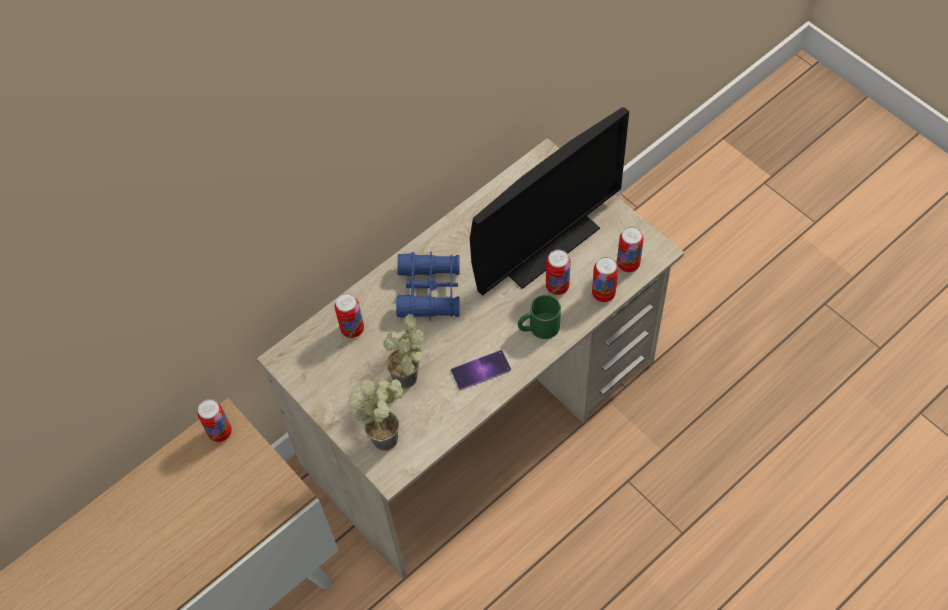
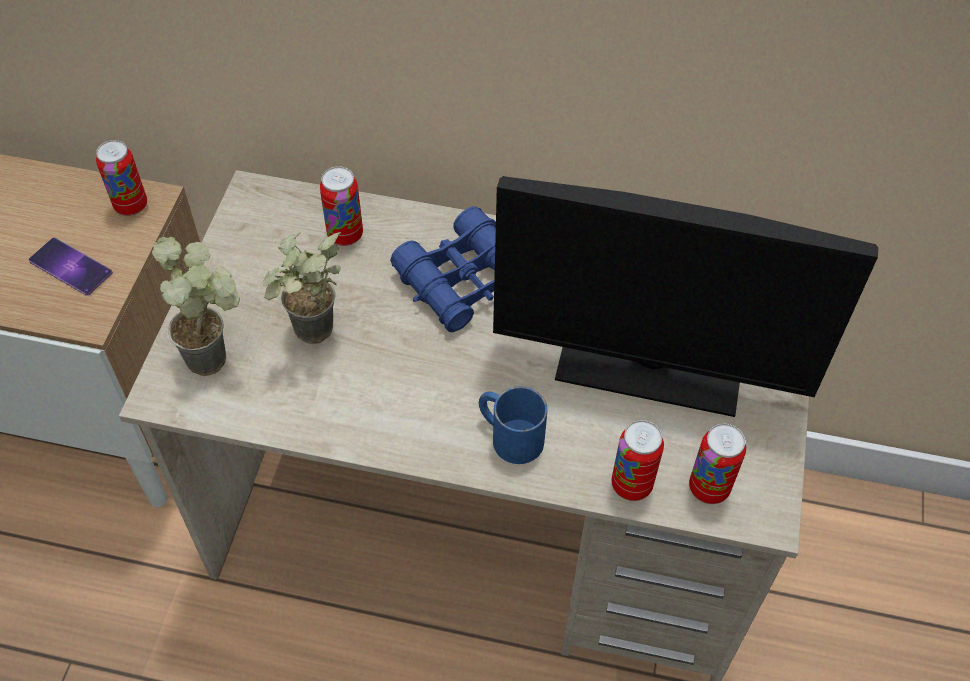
camera: 50 degrees right, 5 degrees down
phone [451,350,511,390] -> phone moved to [29,237,113,296]
green mug [518,295,561,339] -> blue mug [479,386,547,464]
can [546,250,571,295] -> none

